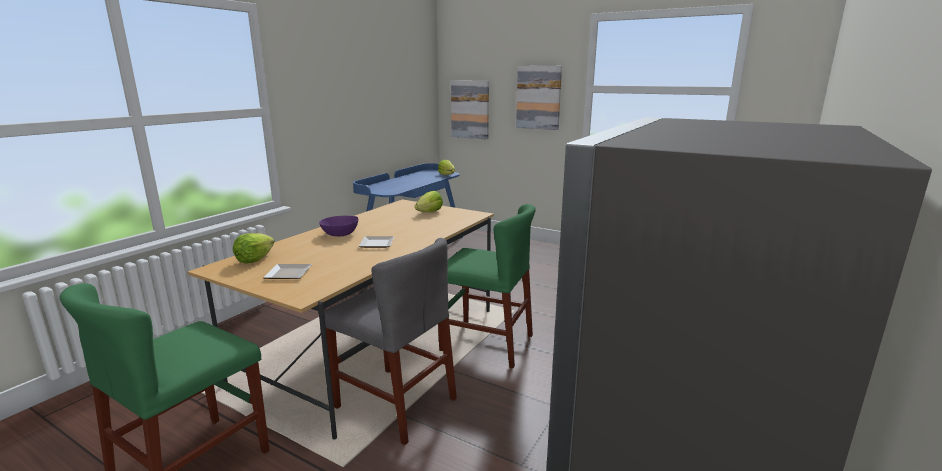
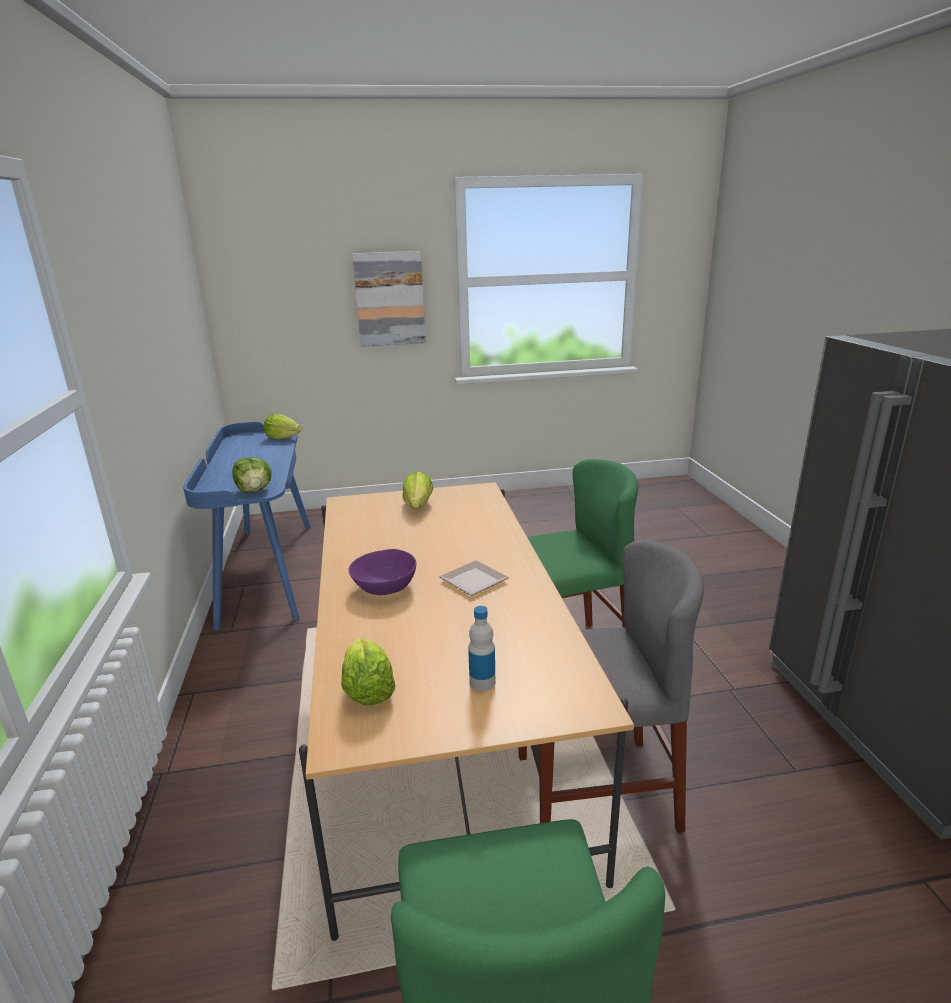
camera: 40 degrees left, 5 degrees up
plate [263,264,312,279] -> bottle [468,606,495,691]
picture [451,81,489,140] -> none
none -> lettuce [232,457,272,493]

